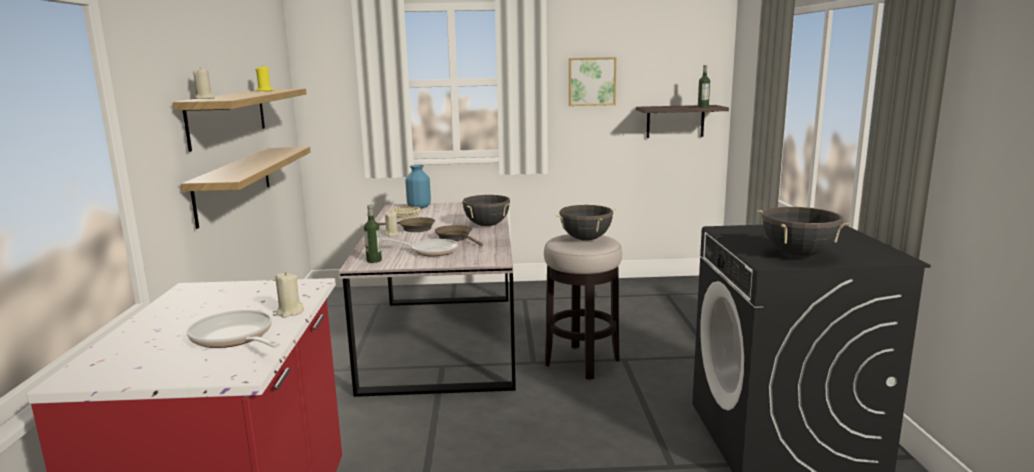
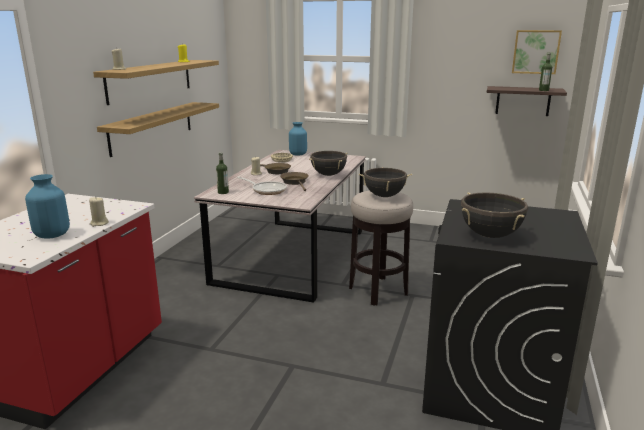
camera: 20 degrees right, 5 degrees up
frying pan [187,310,280,348] -> blue vase [25,174,70,239]
picture [569,57,616,106] -> picture moved to [512,30,562,74]

